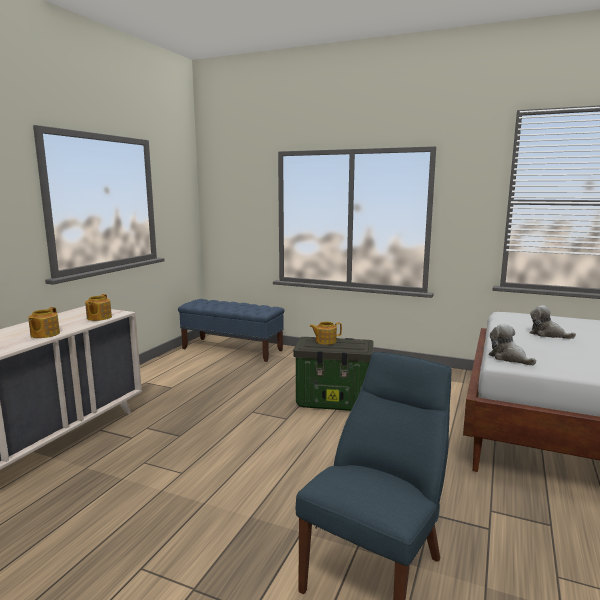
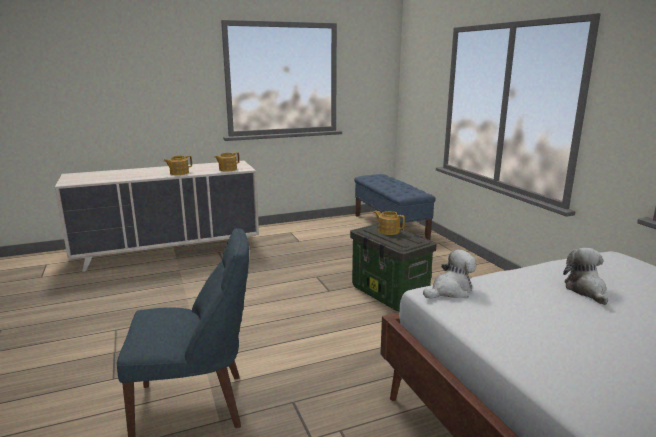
camera: 45 degrees right, 5 degrees up
plush toy [489,324,536,365] -> plush toy turned 45 degrees clockwise [423,250,476,299]

